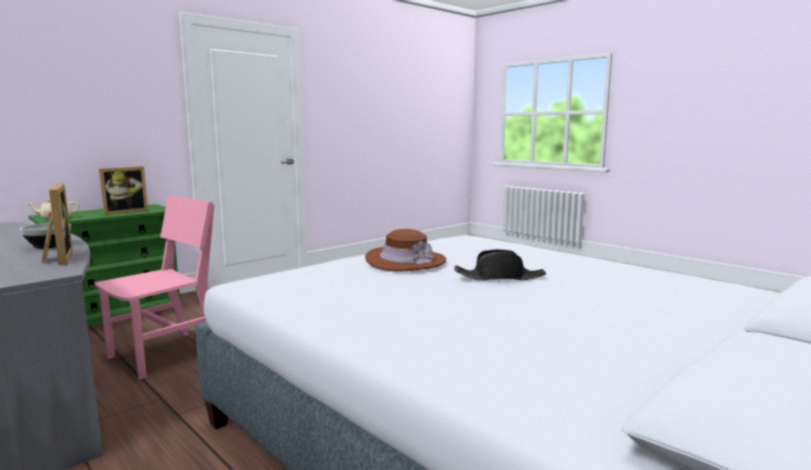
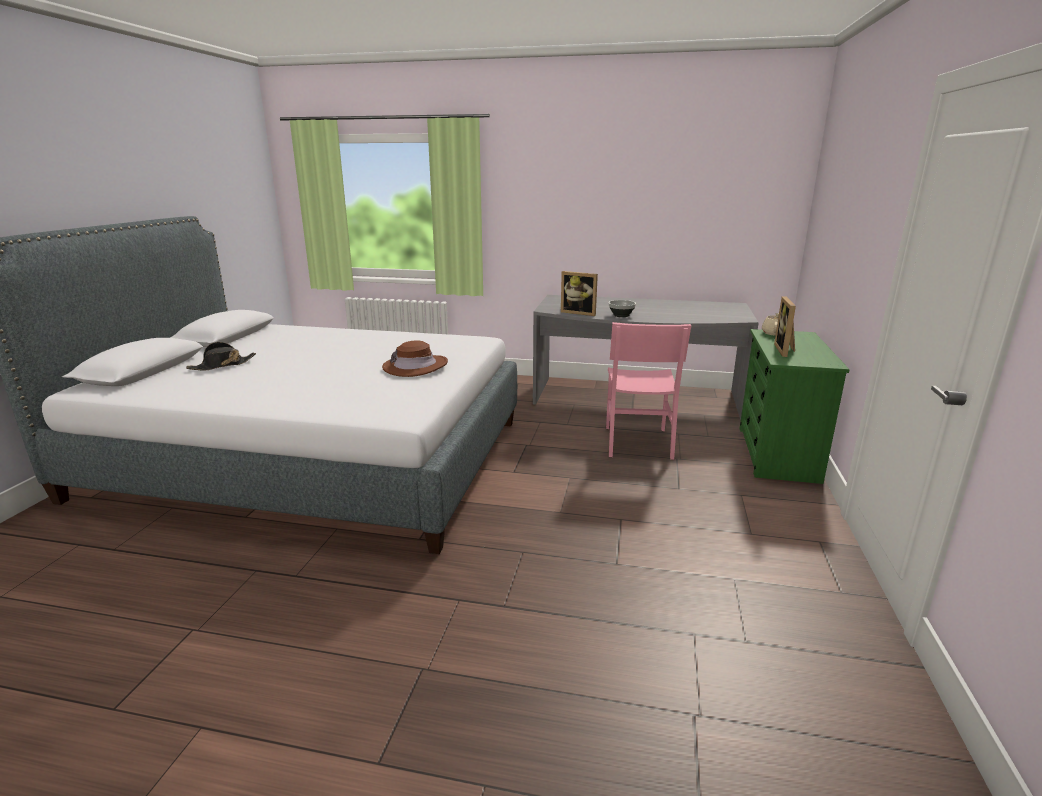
camera: 145 degrees right, 10 degrees up
black hat [454,249,546,280] -> black hat moved to [186,342,256,370]

